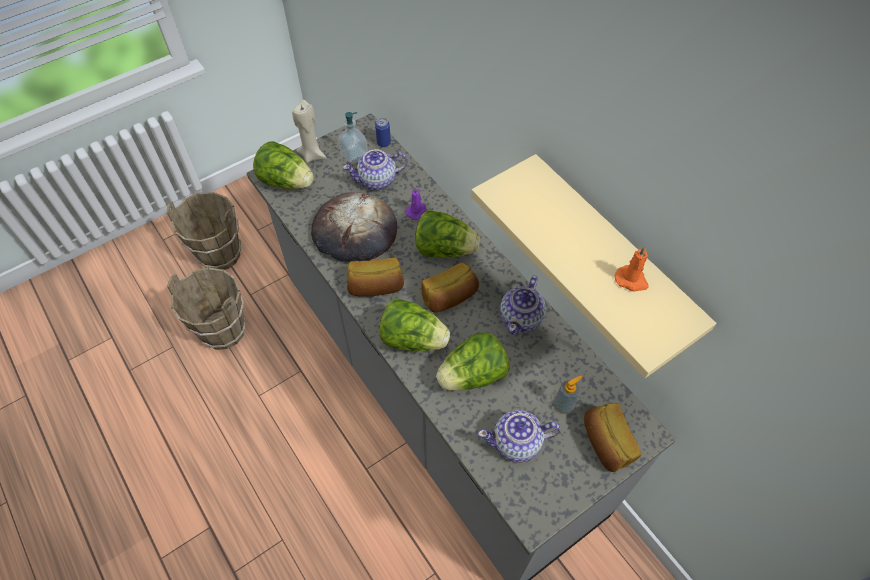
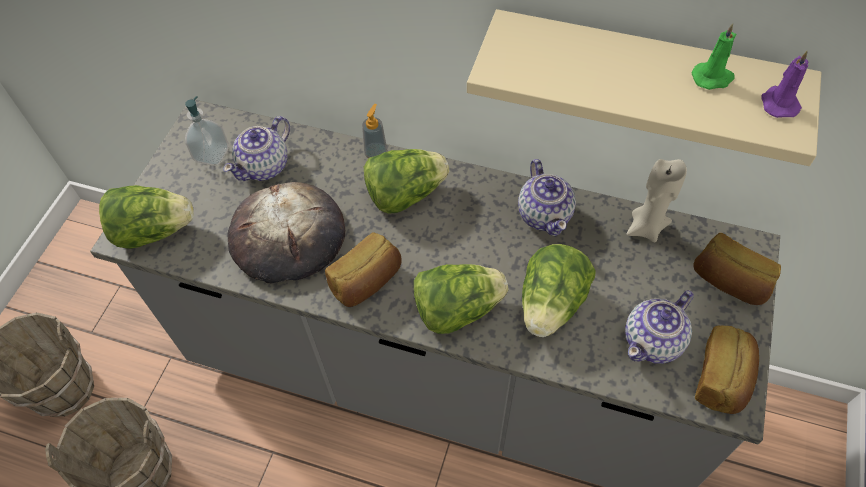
camera: 35 degrees left, 0 degrees up
beige candle [292,100,327,163] -> beige candle moved to [626,159,687,242]
can [375,117,391,147] -> none
purple candle [405,186,427,220] -> purple candle moved to [761,50,808,118]
bread [421,262,479,312] -> bread moved to [695,326,759,414]
soap dispenser [554,375,583,414] -> soap dispenser moved to [362,104,388,158]
orange candle [615,246,648,291] -> green candle [692,23,736,90]

